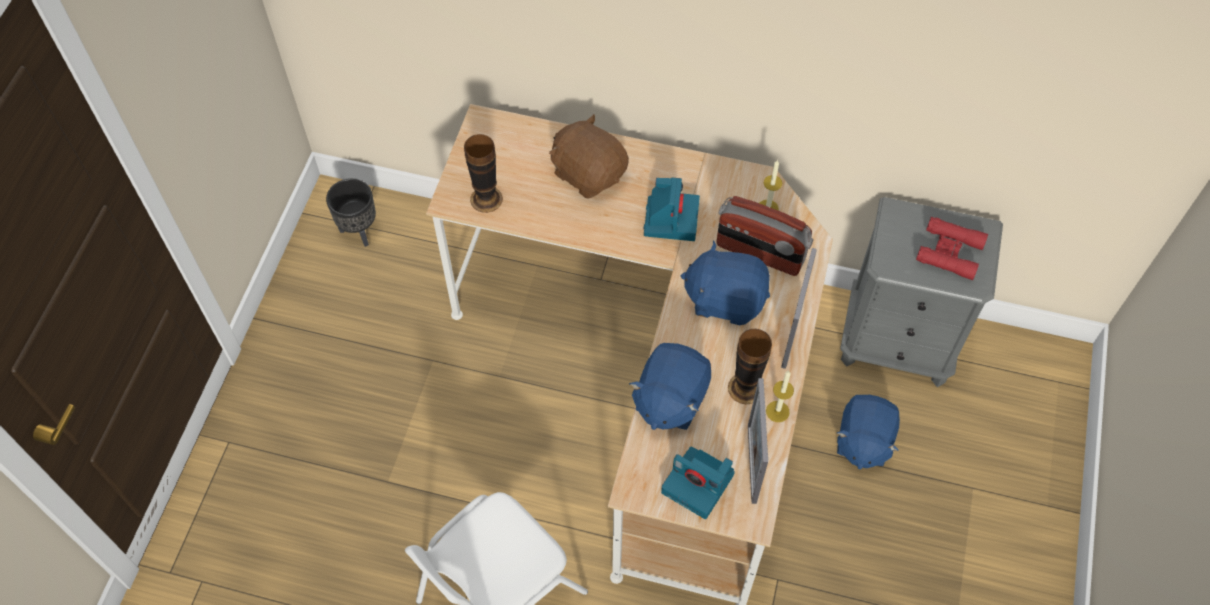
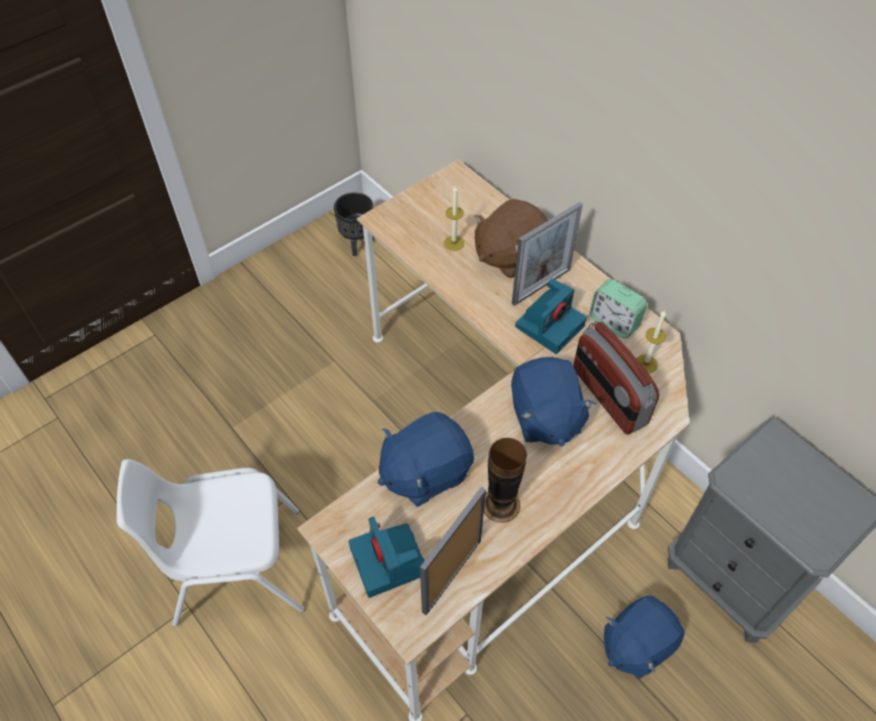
camera: 35 degrees right, 5 degrees down
vase [464,134,503,213] -> none
brown plush toy [549,114,629,198] -> brown plush toy turned 120 degrees counterclockwise [474,199,548,278]
blue plush toy [680,241,770,325] -> blue plush toy turned 150 degrees counterclockwise [511,357,596,446]
candle [766,371,794,422] -> candle moved to [444,186,464,251]
picture frame [781,248,817,369] -> picture frame moved to [512,202,583,306]
red binoculars [916,217,988,280] -> none
none -> alarm clock [590,279,647,339]

